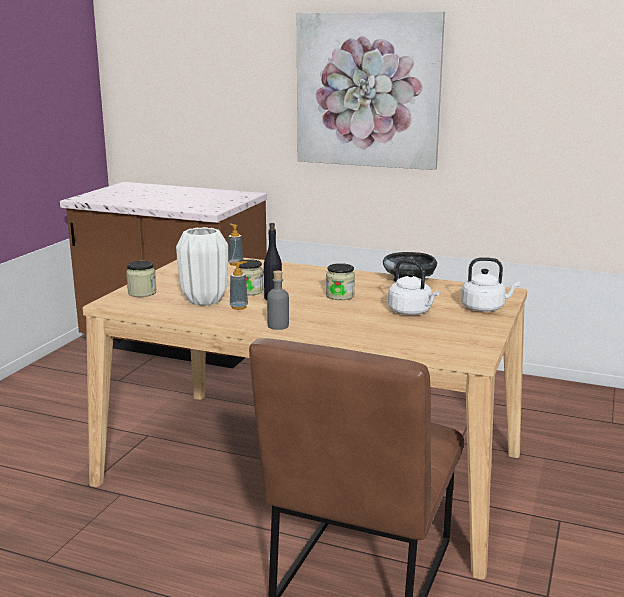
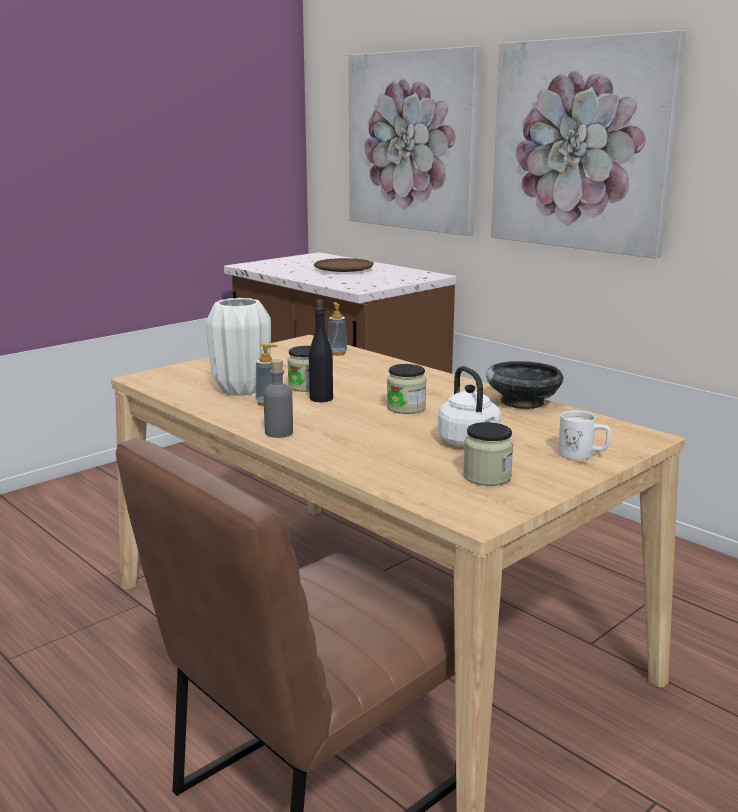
camera: 25 degrees right, 0 degrees up
jar [126,261,157,297] -> jar moved to [463,422,514,486]
white kettle [461,257,520,312] -> white mug [558,411,611,460]
none -> brown plate [314,258,374,272]
none -> picture [348,46,481,236]

